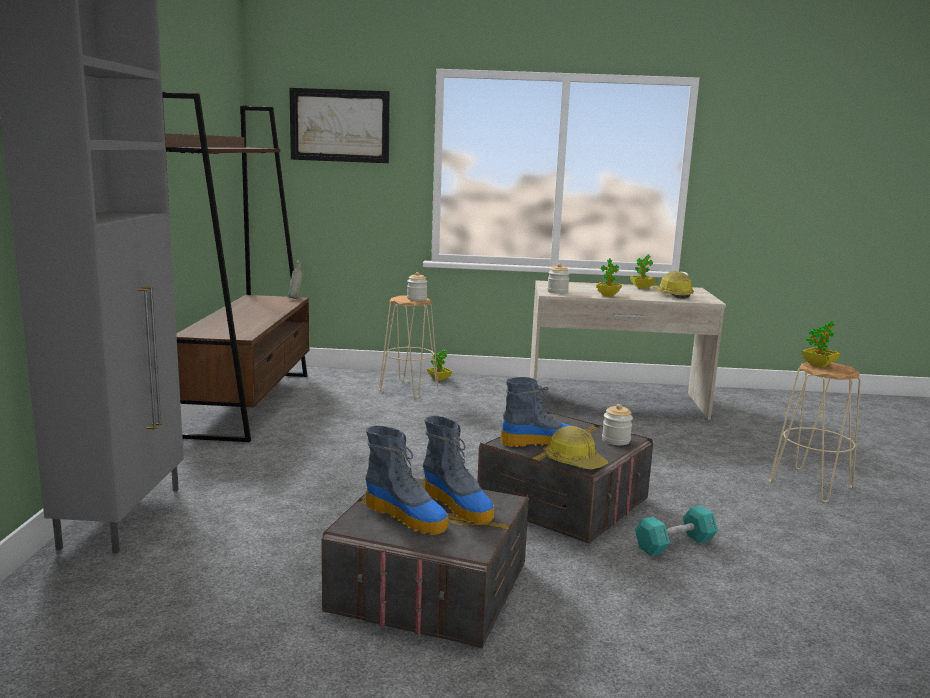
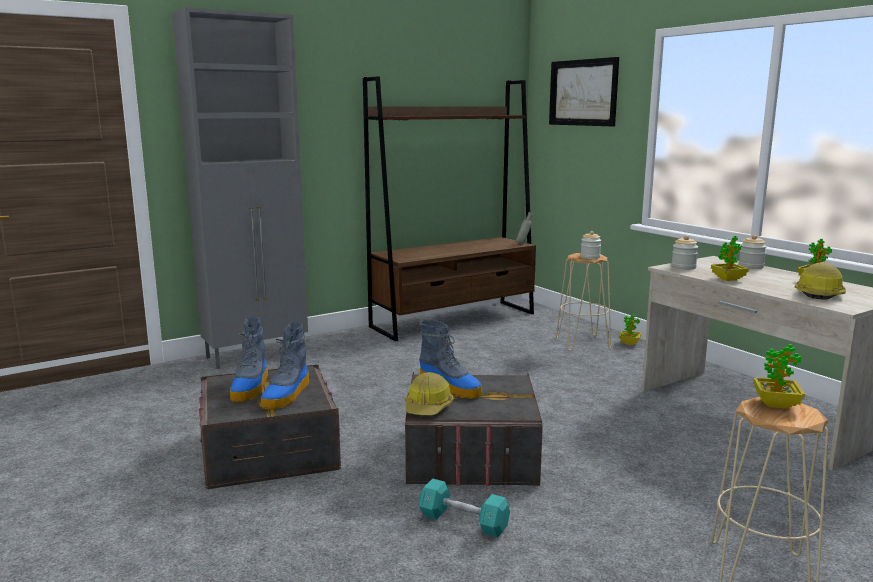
camera: 55 degrees right, 0 degrees up
jar [602,404,633,445] -> jar moved to [739,235,767,269]

